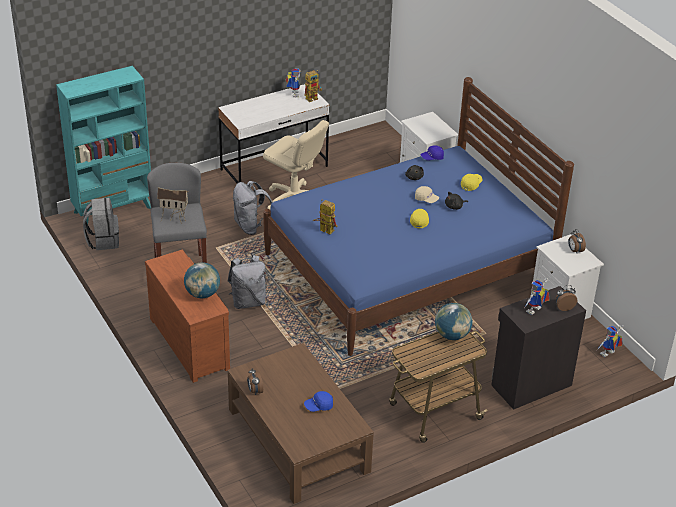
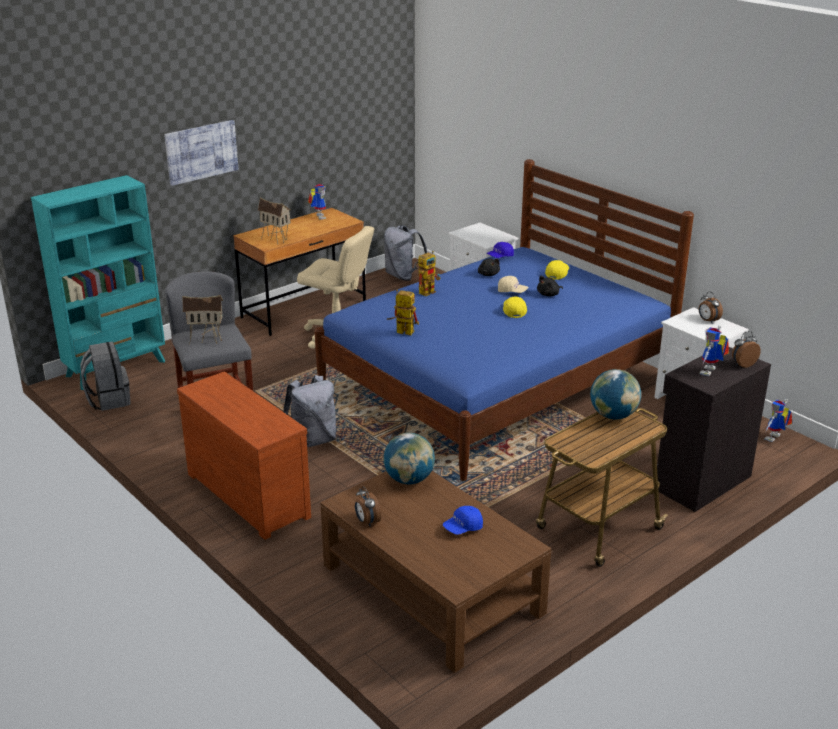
camera: 10 degrees left, 10 degrees down
globe [184,262,220,298] -> globe moved to [383,433,435,484]
white desk [218,84,329,184] -> brown desk [233,208,366,336]
grey backpack [233,181,273,235] -> grey backpack moved to [384,225,427,281]
toy robot [304,70,322,102] -> toy robot moved to [418,251,440,296]
none -> picture [164,120,238,186]
none -> toy house [258,198,292,244]

